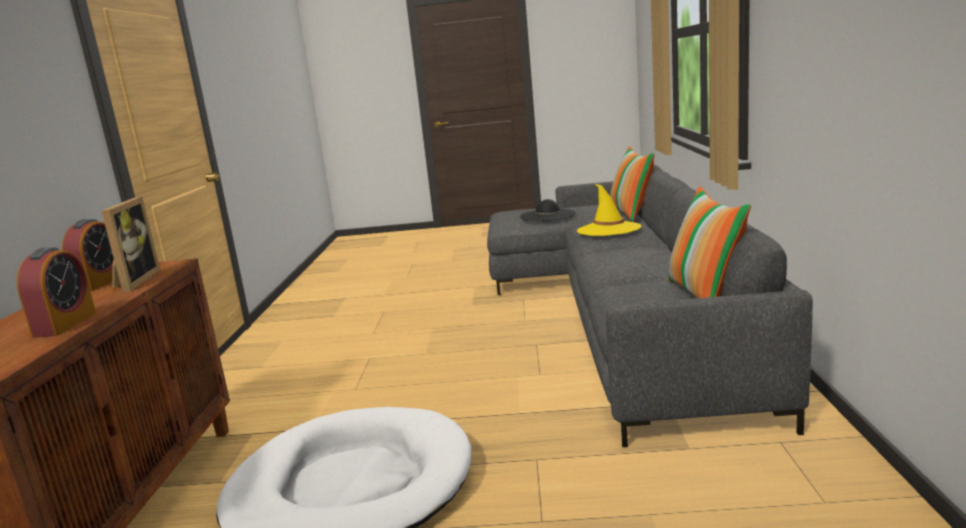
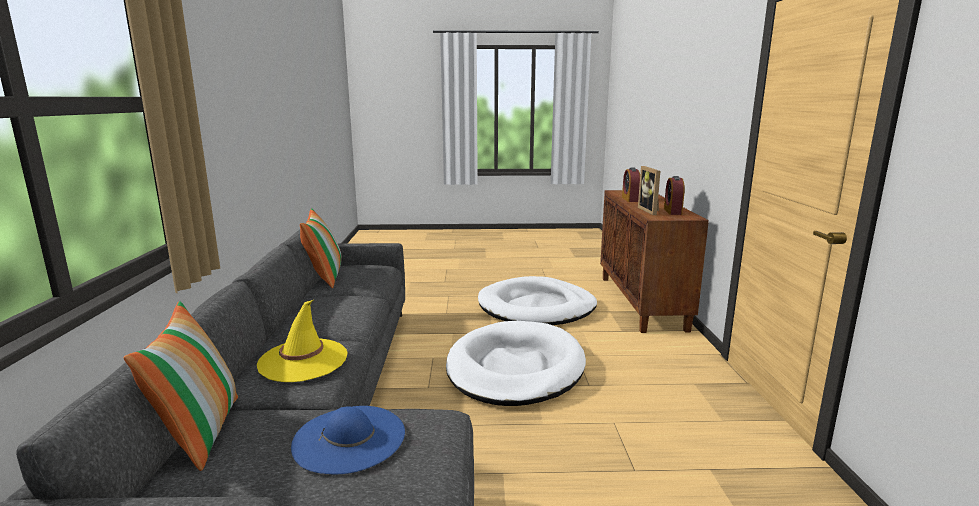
camera: 175 degrees right, 0 degrees up
black hat [520,199,576,221] -> blue hat [291,406,405,474]
none -> white dog bed [446,321,586,406]

